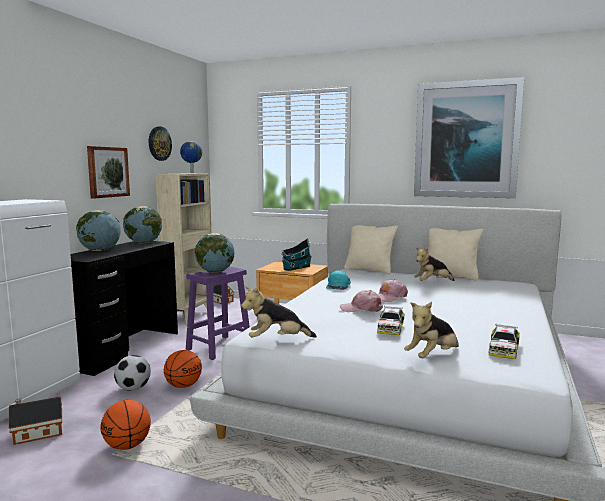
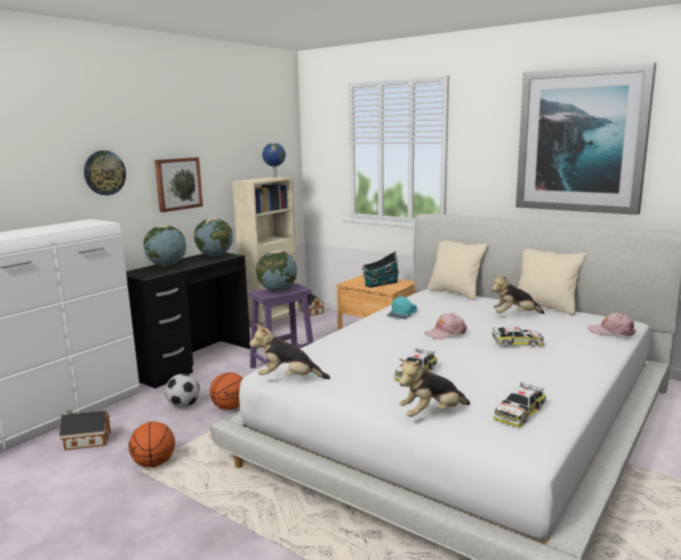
camera: 15 degrees right, 5 degrees up
wall clock [149,126,172,161] -> wall clock moved to [84,150,126,195]
pink cap [340,290,383,312] -> pink cap moved to [588,313,636,336]
none -> toy car [492,326,544,347]

